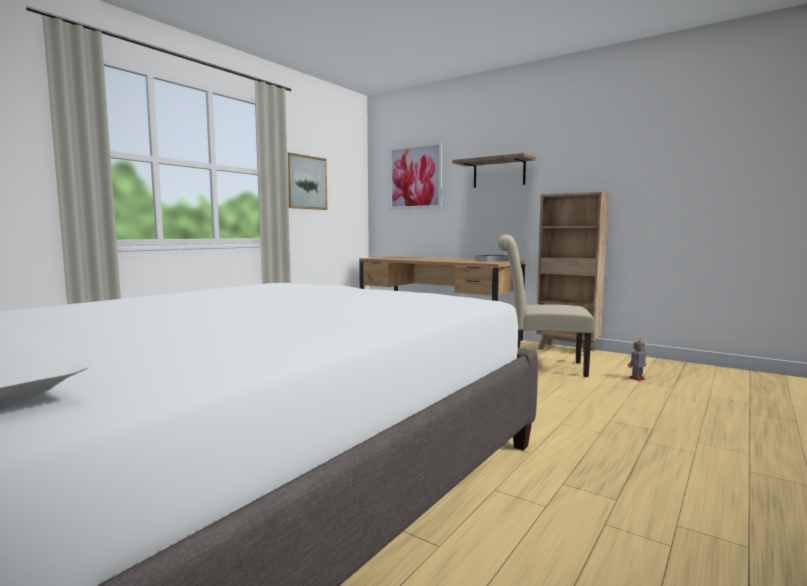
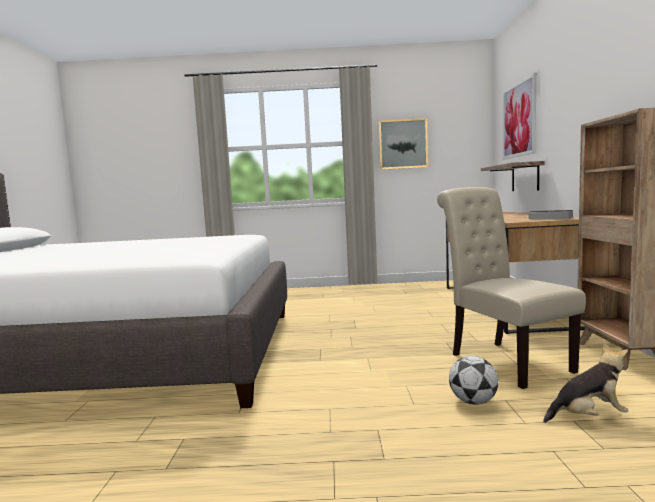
camera: 55 degrees right, 0 degrees up
shelf [452,153,535,188] -> shelf moved to [481,161,545,191]
toy robot [628,337,646,381] -> plush toy [543,343,628,423]
none -> football [449,356,498,405]

